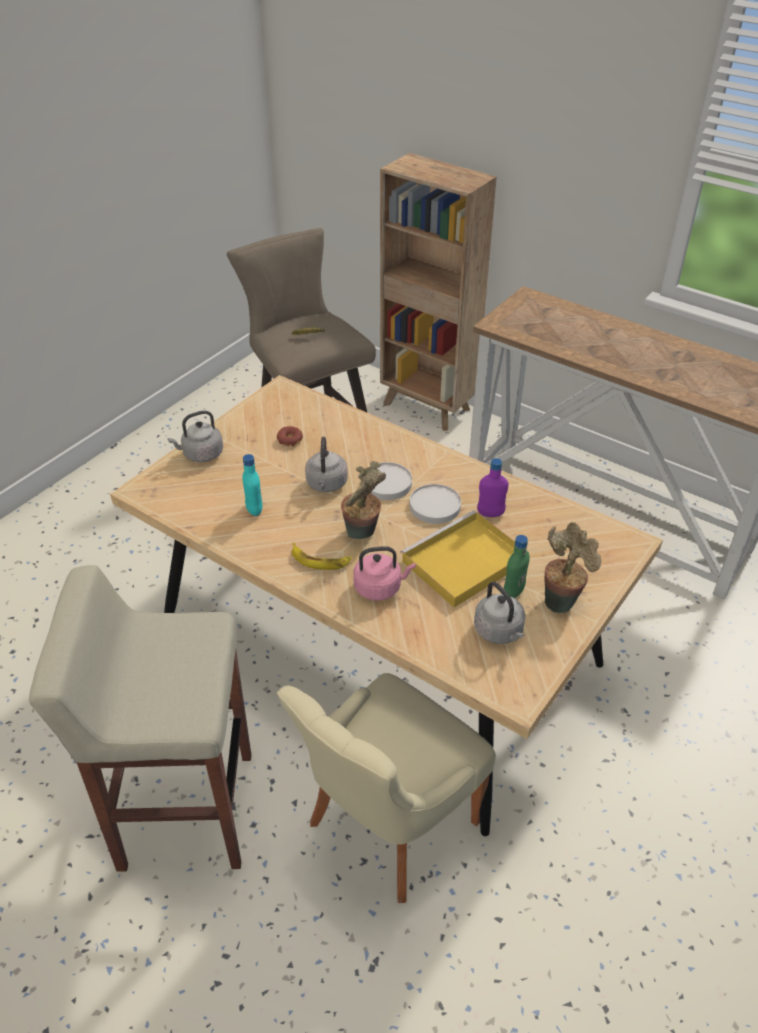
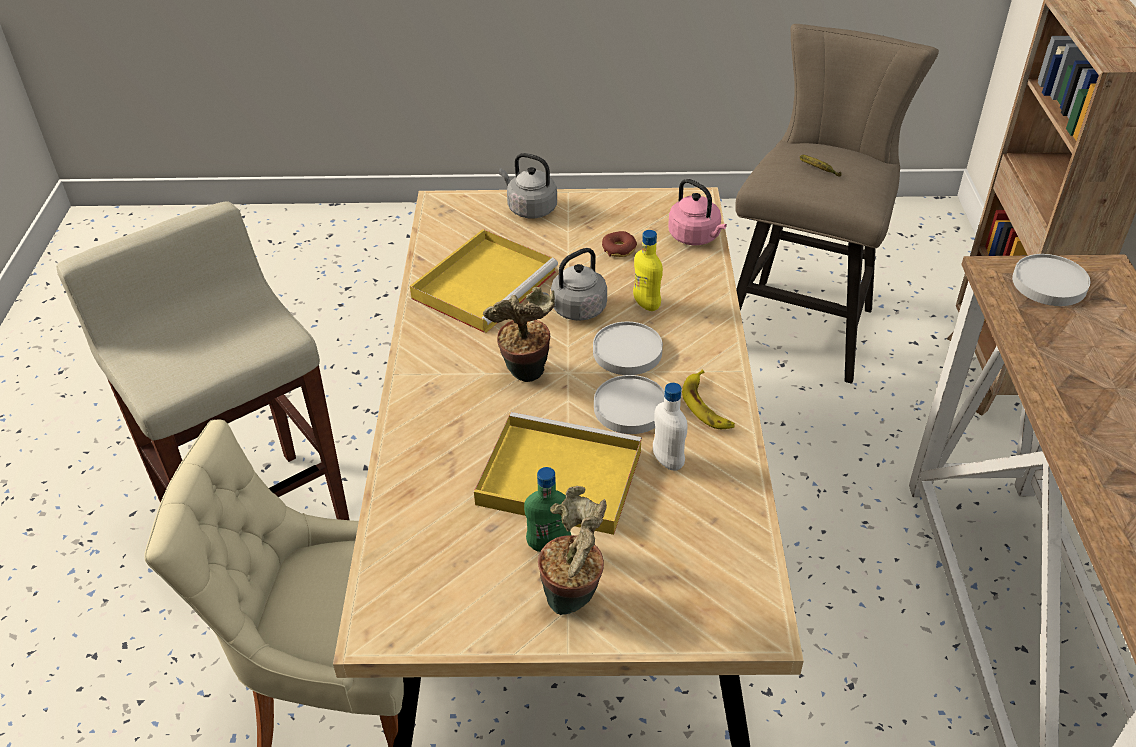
camera: 55 degrees right, 0 degrees up
turquoise bottle [242,454,262,516] -> yellow tray [410,229,558,333]
banana [292,543,352,570] -> banana moved to [682,370,735,429]
pink kettle [353,546,416,600] -> pink kettle moved to [668,179,727,245]
grey kettle [474,581,525,644] -> none
purple bottle [477,458,509,517] -> white bottle [653,383,688,470]
none -> yellow bottle [633,230,663,311]
none -> white plate [1012,254,1090,306]

